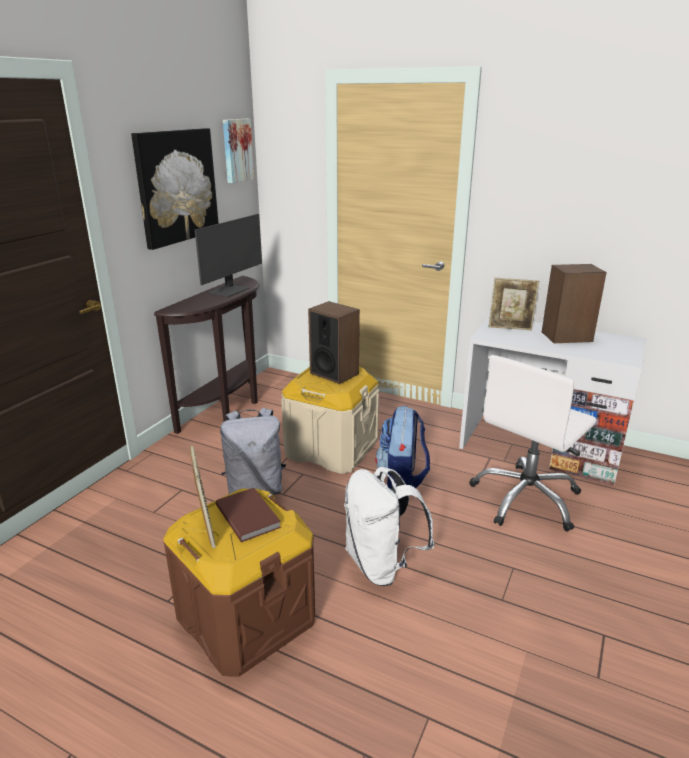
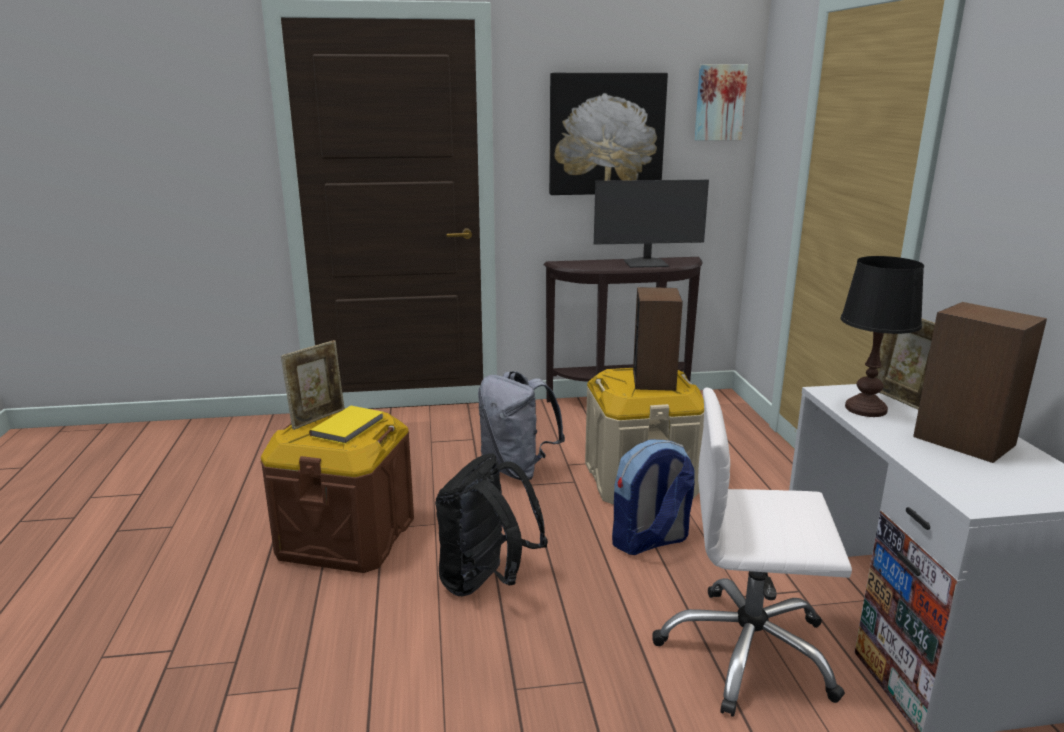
camera: 55 degrees right, 5 degrees down
brown book [216,488,281,542] -> yellow book [309,406,384,444]
white backpack [344,467,435,586] -> black backpack [435,453,548,596]
none -> black table lamp [840,256,924,417]

